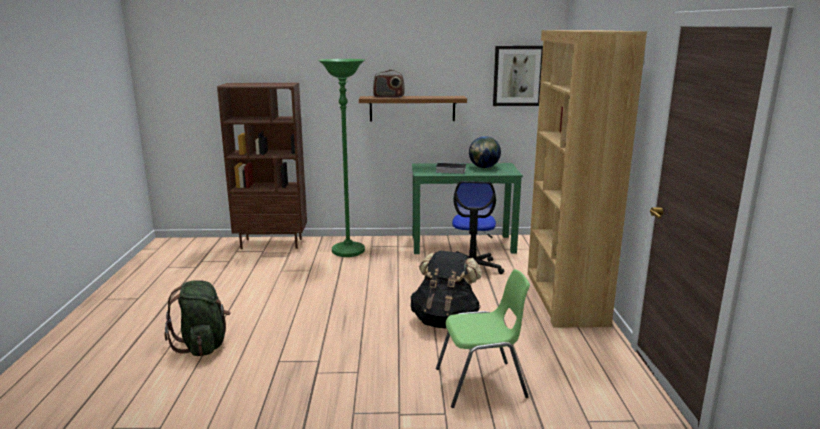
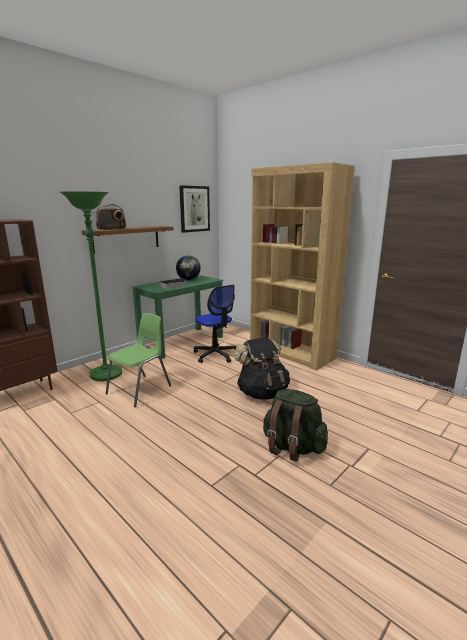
camera: 45 degrees left, 0 degrees up
green backpack [165,280,231,356] -> green backpack moved to [263,389,328,462]
green chair [436,269,530,408] -> green chair moved to [105,313,171,407]

